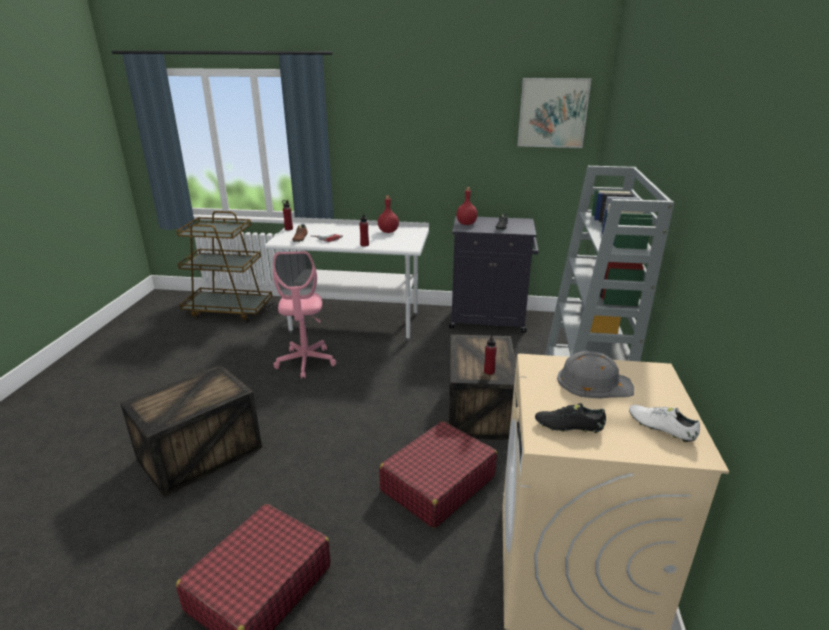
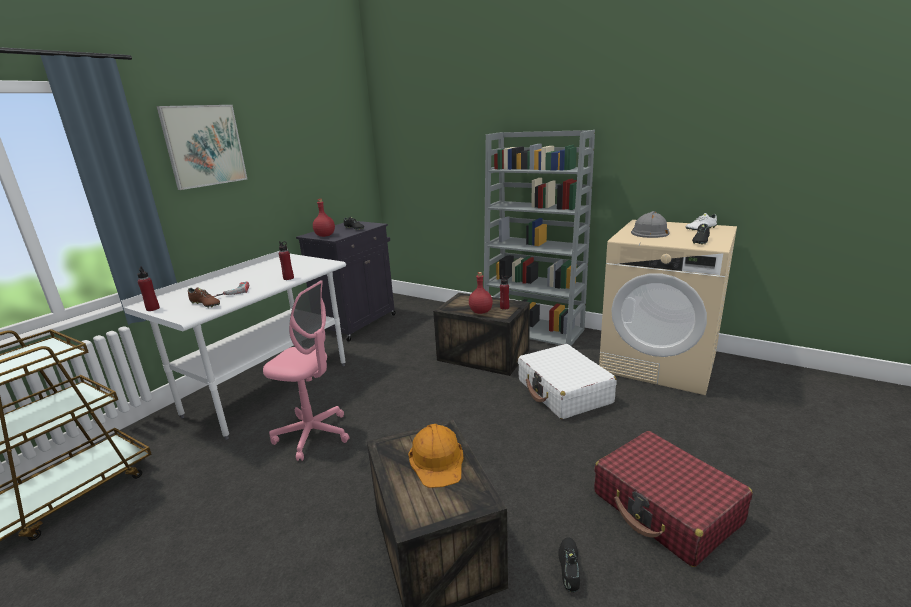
camera: 65 degrees left, 5 degrees down
red bottle [378,196,399,233] -> red bottle moved to [469,272,493,314]
red suitcase [379,421,497,528] -> white suitcase [518,344,617,419]
picture [517,78,591,148] -> picture moved to [157,105,247,190]
none -> orange hard hat [408,424,464,488]
none -> black shoe [558,537,580,592]

